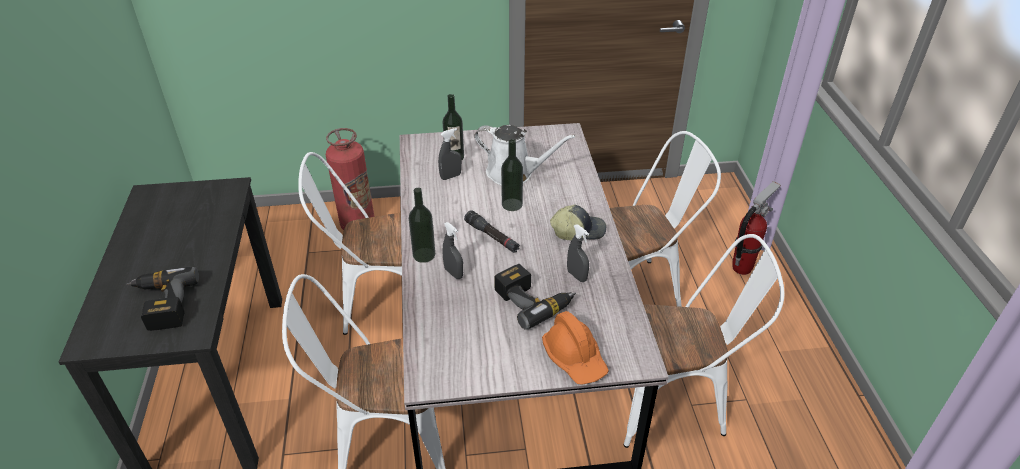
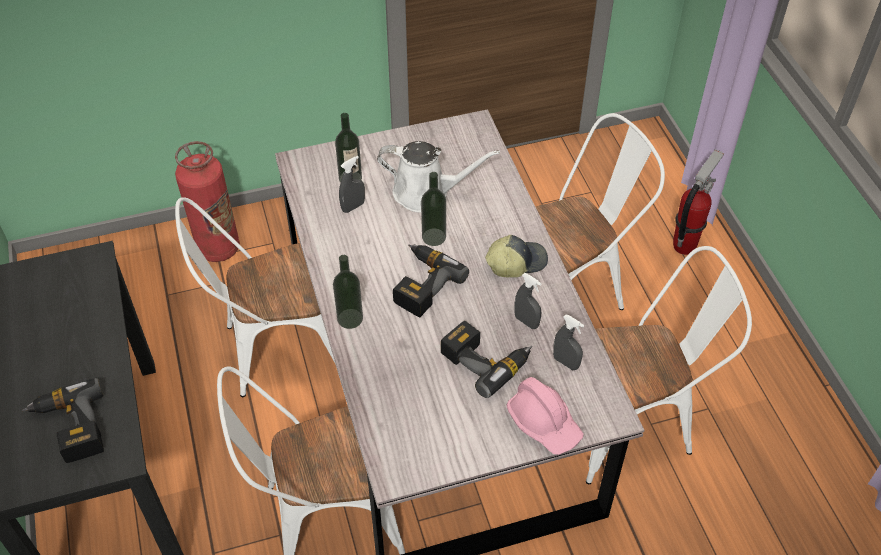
camera: 10 degrees left, 10 degrees up
grey spray bottle [442,222,463,279] -> grey spray bottle moved to [553,314,584,370]
black flashlight [464,210,520,253] -> power drill [393,245,469,317]
orange hard hat [542,311,609,385] -> pink hard hat [506,377,584,455]

